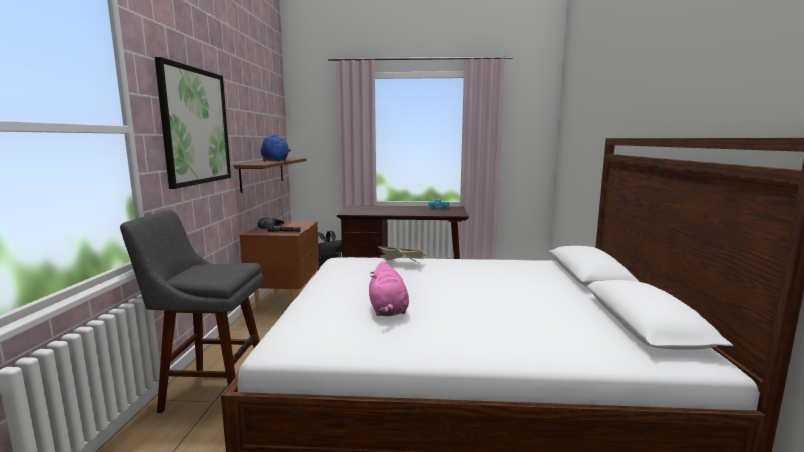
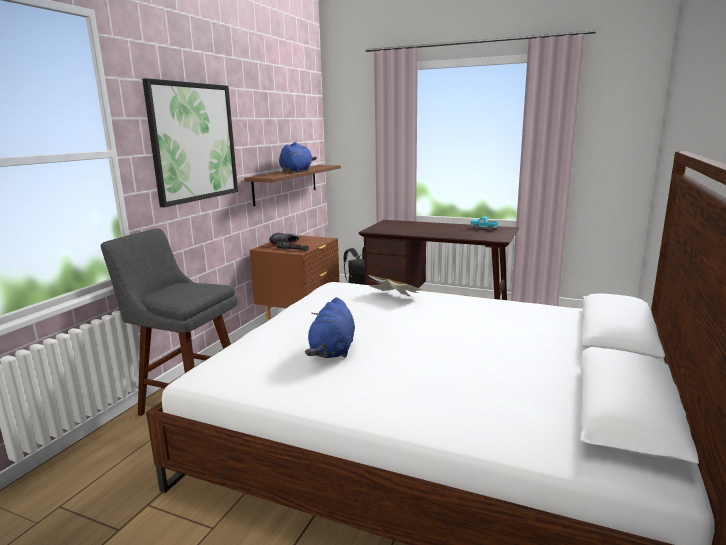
camera: 20 degrees right, 5 degrees up
pink plush toy [369,261,409,316] -> blue plush toy [305,297,355,358]

